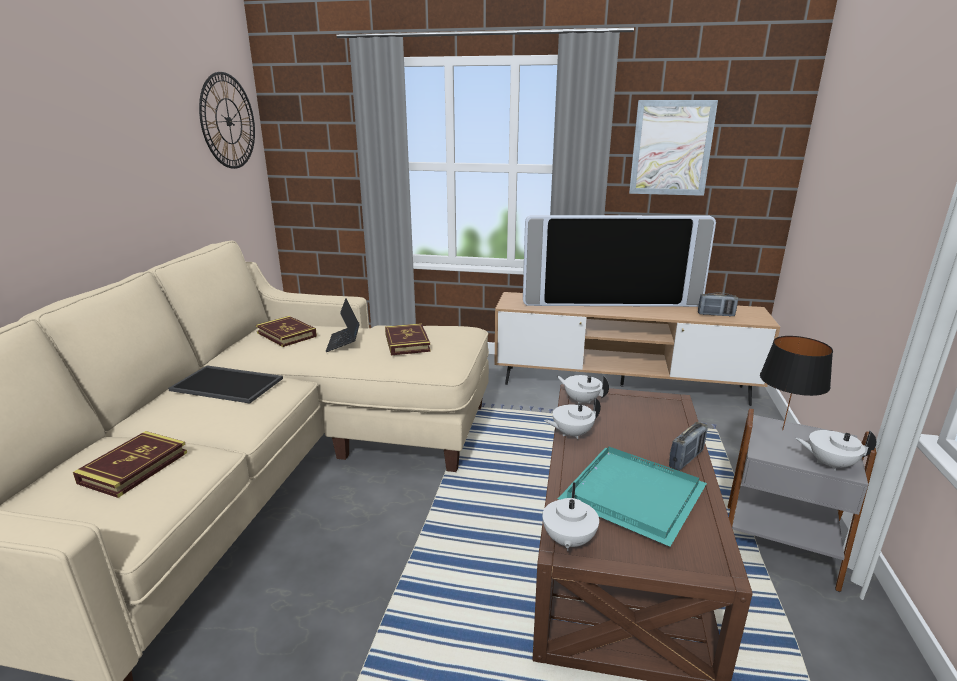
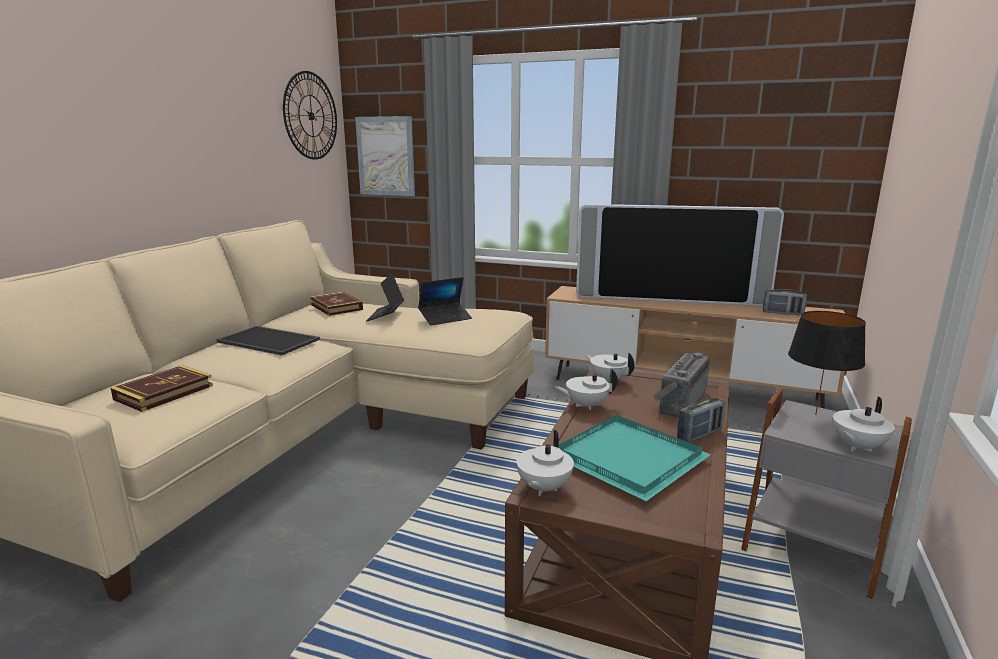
camera: 10 degrees right, 5 degrees down
book [385,323,431,355] -> laptop [418,277,472,326]
picture [629,100,718,196] -> picture moved to [355,116,415,196]
white teapot [795,430,876,471] -> white teapot turned 60 degrees counterclockwise [832,397,895,452]
none -> radio [653,352,710,418]

